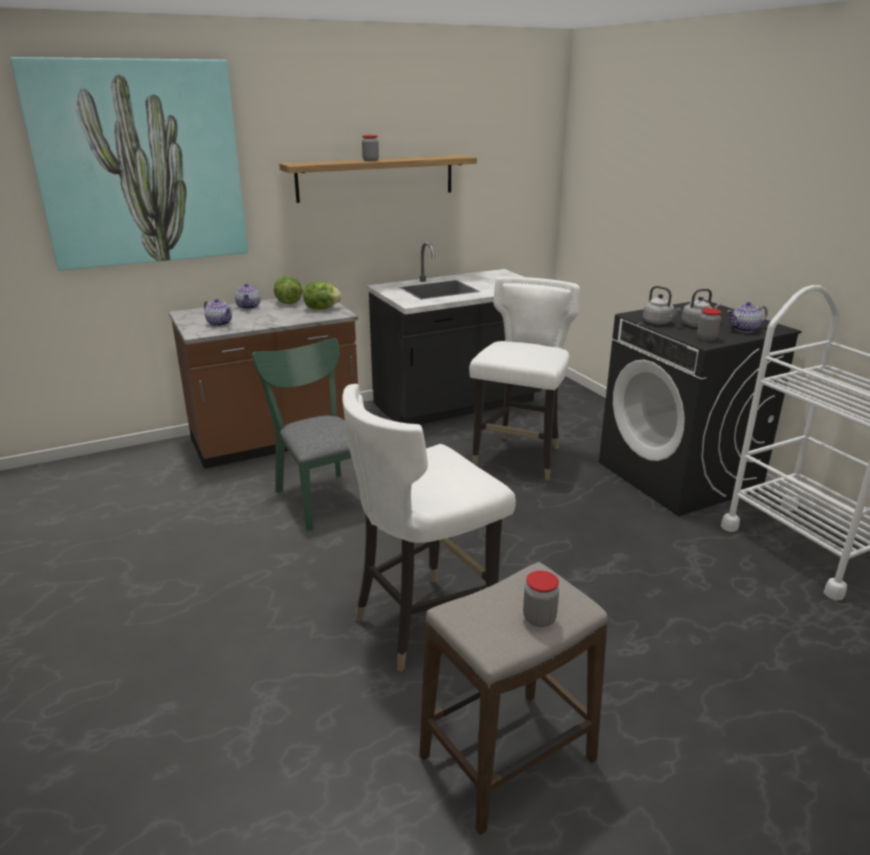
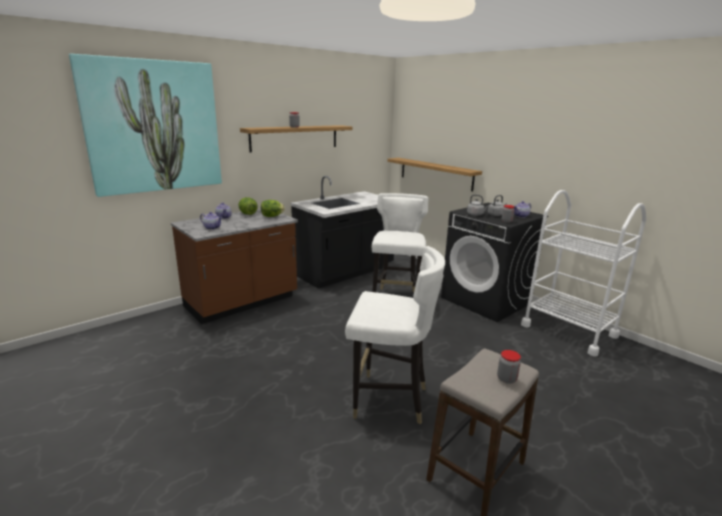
camera: 15 degrees left, 5 degrees down
green chair [252,338,352,531] -> none
white chair [342,384,516,672] -> white chair turned 120 degrees counterclockwise [345,246,445,424]
none -> shelf [387,158,482,191]

